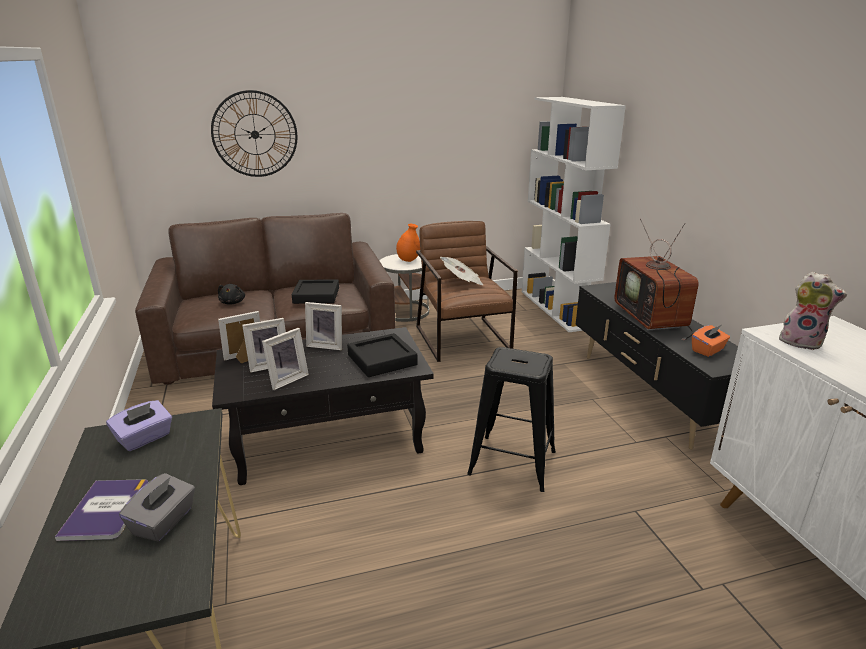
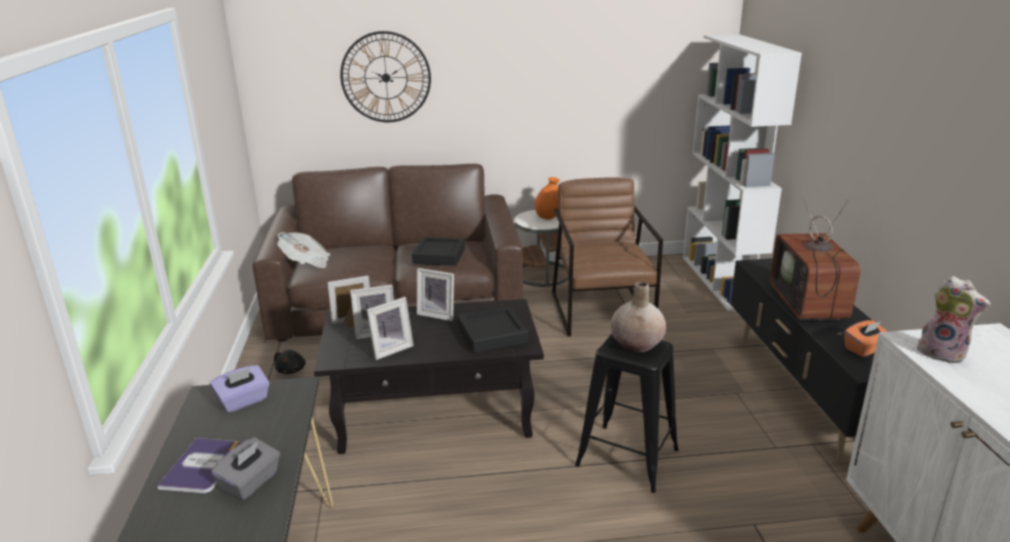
camera: 10 degrees right, 0 degrees up
black plush toy [218,284,245,305] -> black plush toy moved to [274,350,306,374]
newspaper [440,257,483,285] -> newspaper moved to [277,232,330,268]
none -> beige vase [611,282,666,352]

